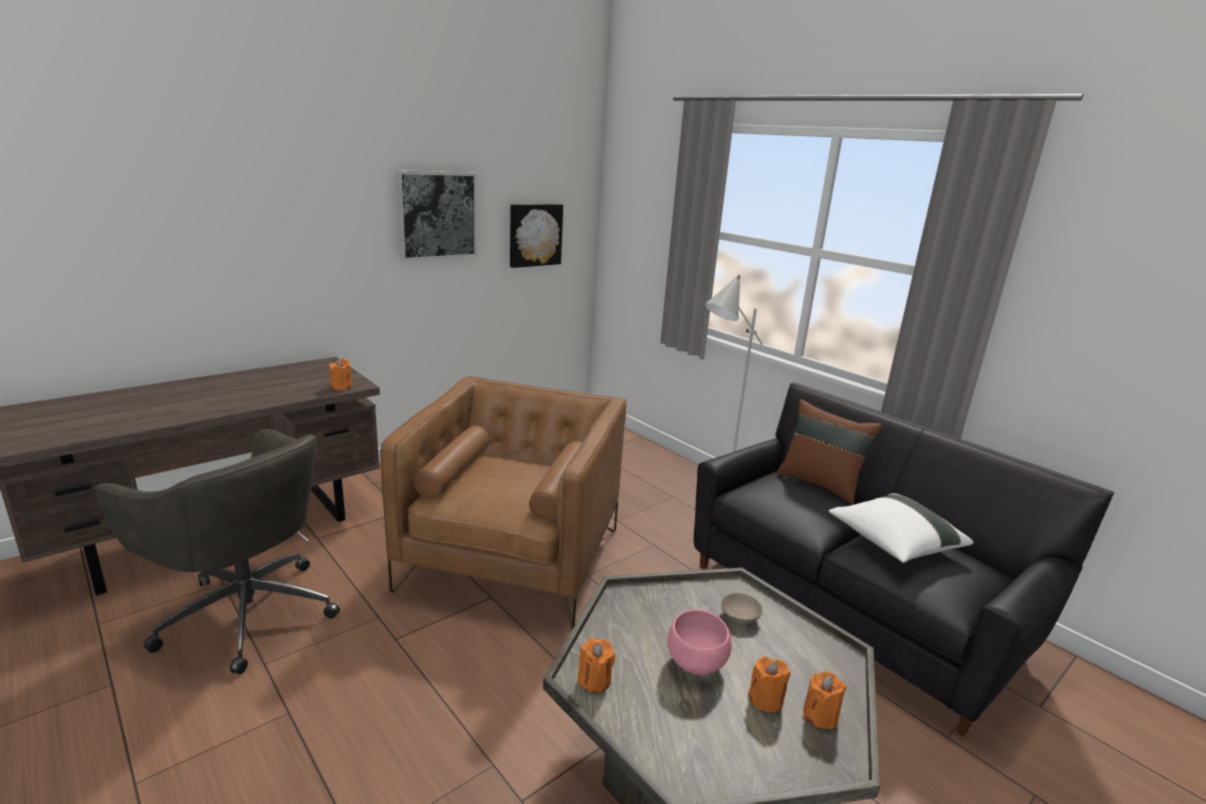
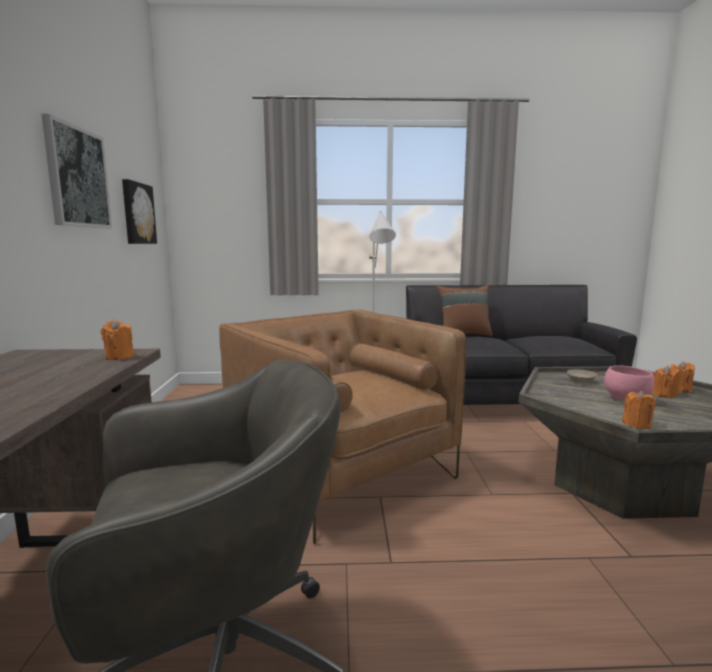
camera: 50 degrees left, 10 degrees down
white pillow [828,493,974,563] -> none

